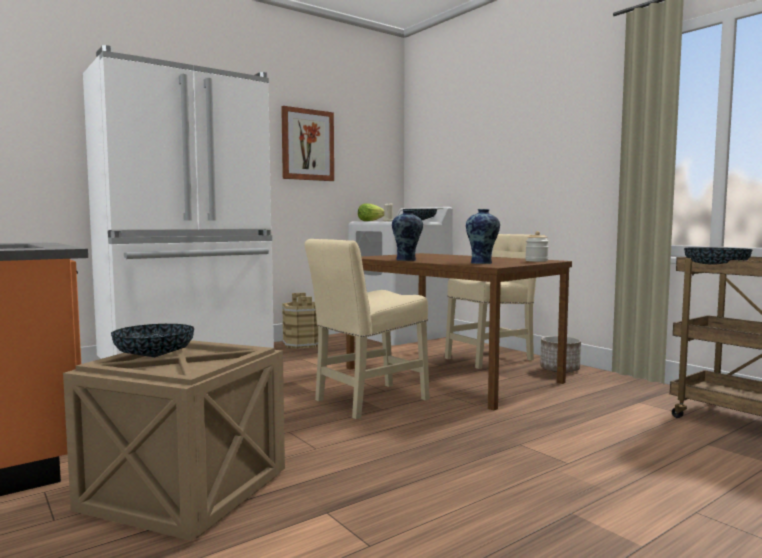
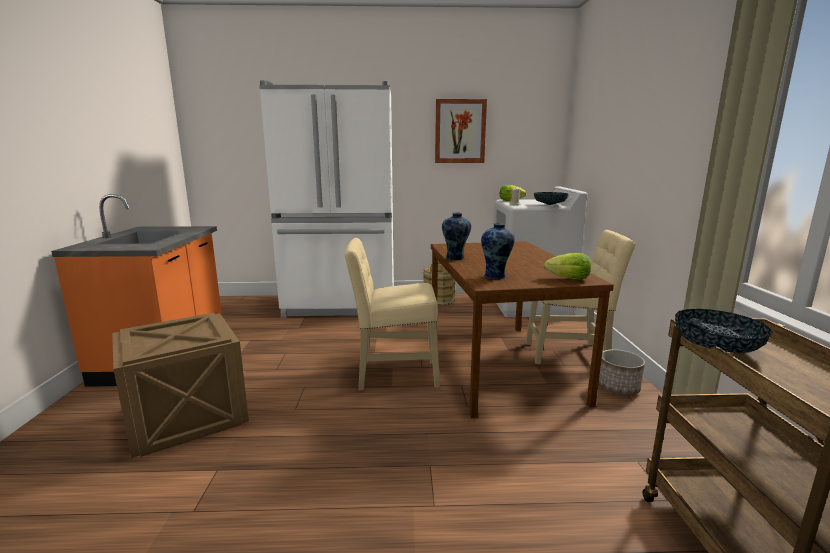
camera: 35 degrees right, 10 degrees up
bowl [111,324,194,357] -> none
jar [525,231,549,262] -> lettuce [544,253,591,280]

